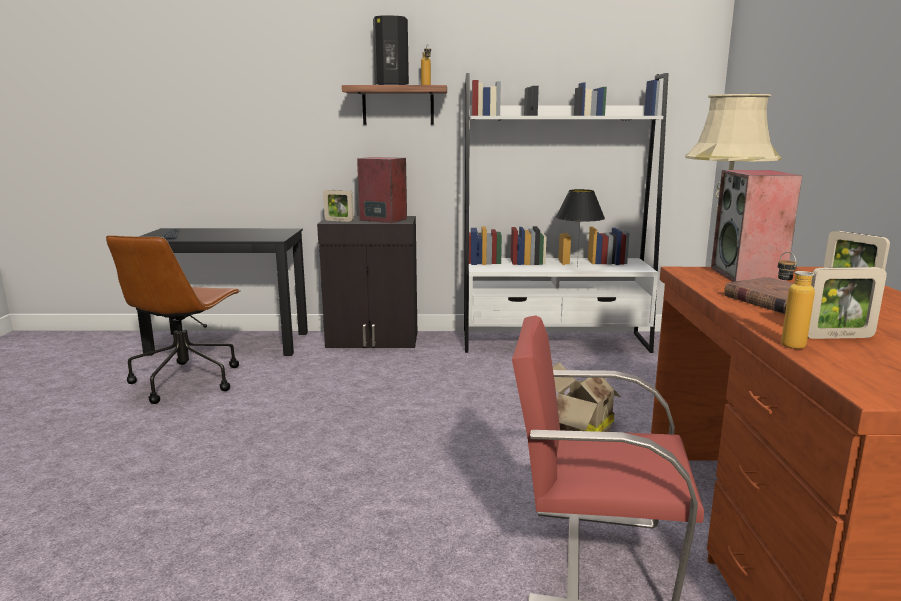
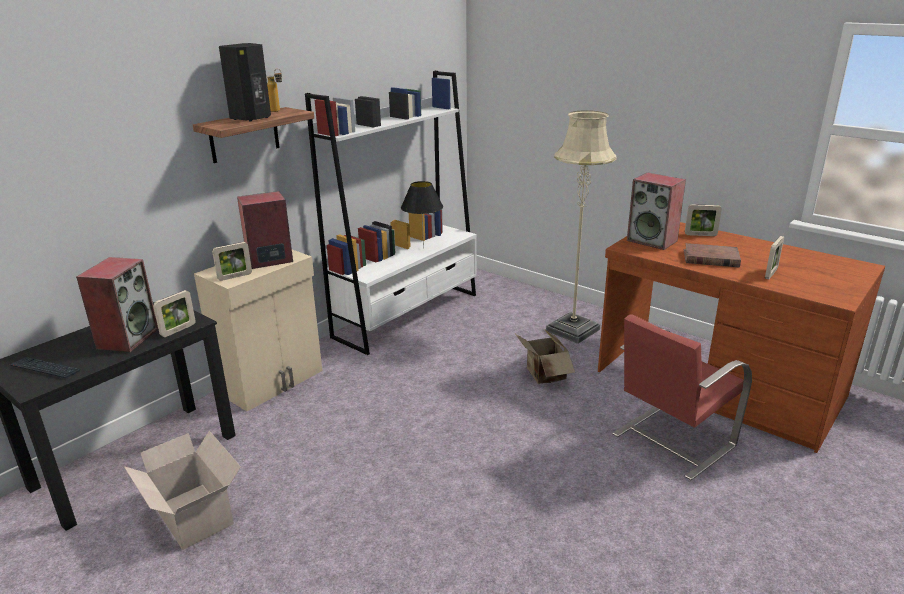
camera: 50 degrees left, 10 degrees up
brown office chair [106,235,240,404] -> cardboard box [124,431,241,550]
black cabinet [317,216,417,348] -> beige cabinet [194,250,322,411]
bottle [778,252,815,349] -> none
none -> speaker [76,257,158,352]
none -> picture frame [153,290,196,337]

